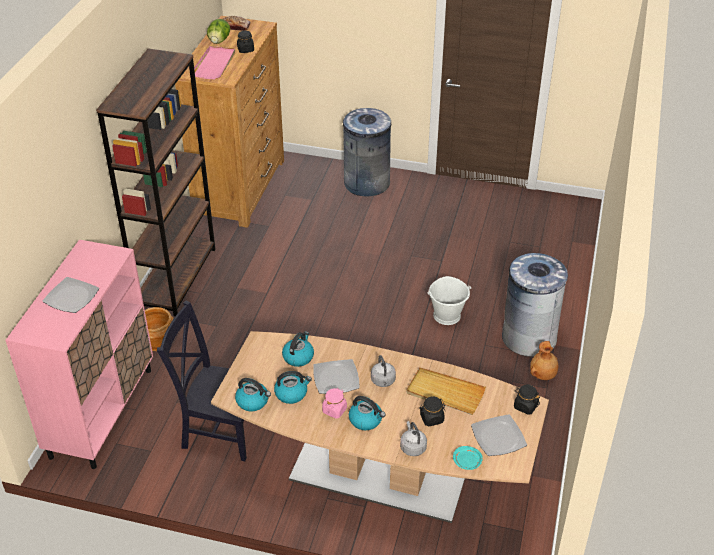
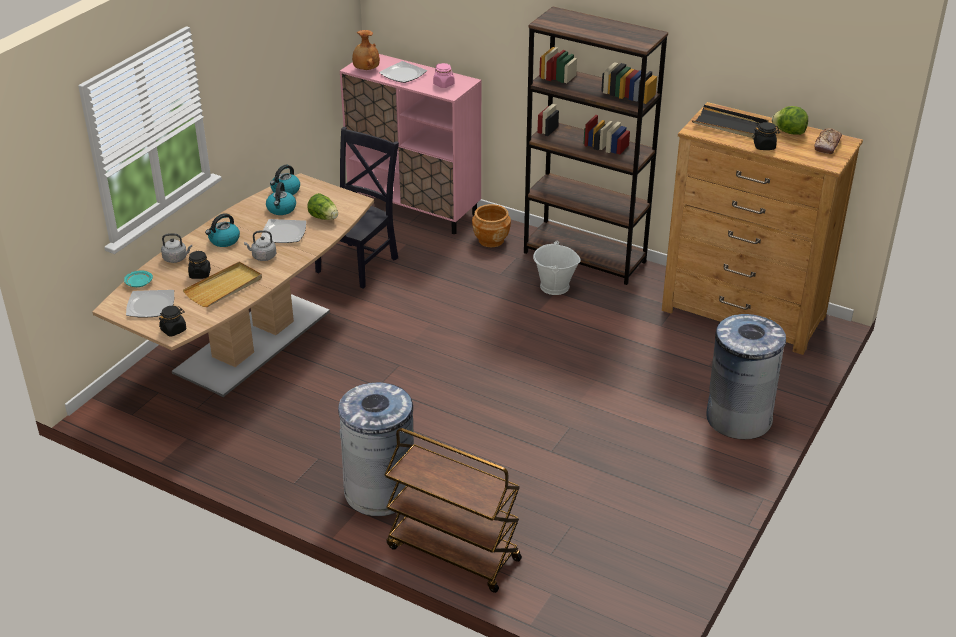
camera: 105 degrees right, 5 degrees down
pink tray [194,46,235,79] -> black tray [692,105,769,138]
kettle [282,331,314,367] -> lettuce [307,193,338,220]
pink jar [322,388,347,419] -> pink jar moved to [433,63,454,88]
white bucket [428,276,471,325] -> white bucket moved to [533,241,581,295]
brown vase [530,341,558,380] -> brown vase moved to [352,30,380,70]
none -> brown cart [385,428,522,593]

